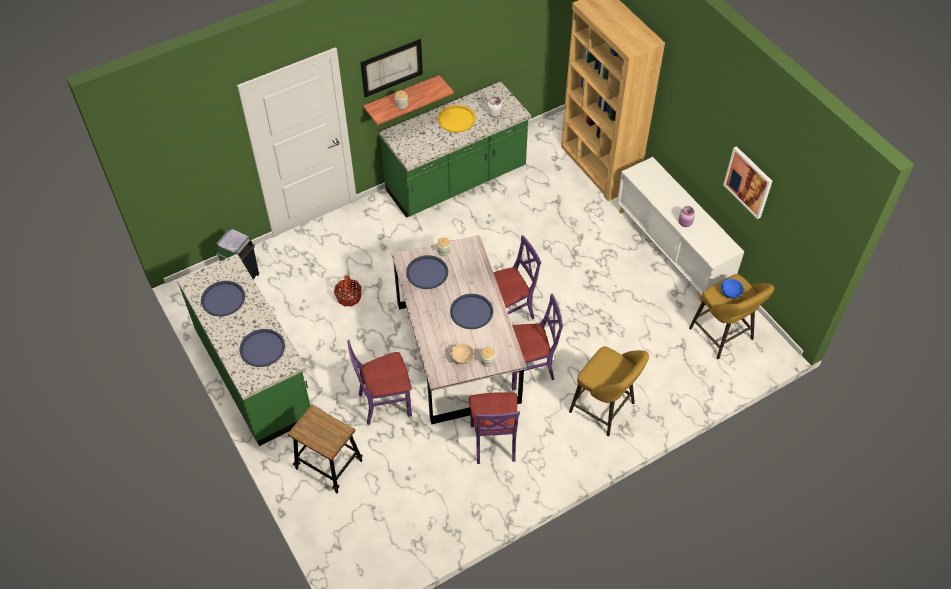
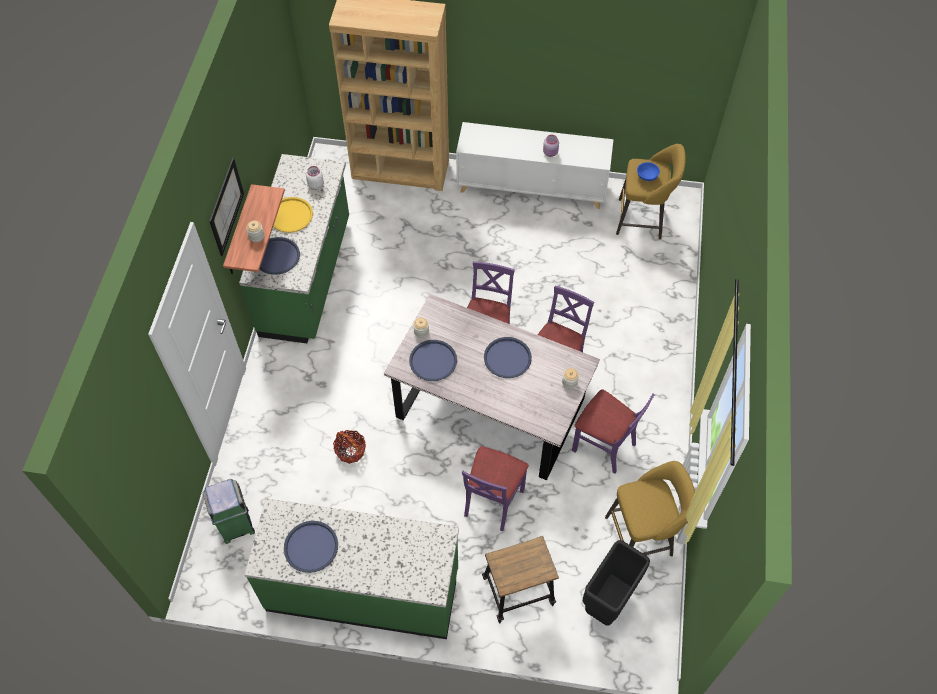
camera: 50 degrees left, 5 degrees up
blue tray [239,329,285,367] -> blue tray moved to [260,237,300,275]
beige bowl [450,343,474,364] -> none
yellow stool [569,346,649,436] -> yellow stool moved to [605,461,695,556]
picture [723,146,772,219] -> none
none -> black trash can [583,540,650,626]

